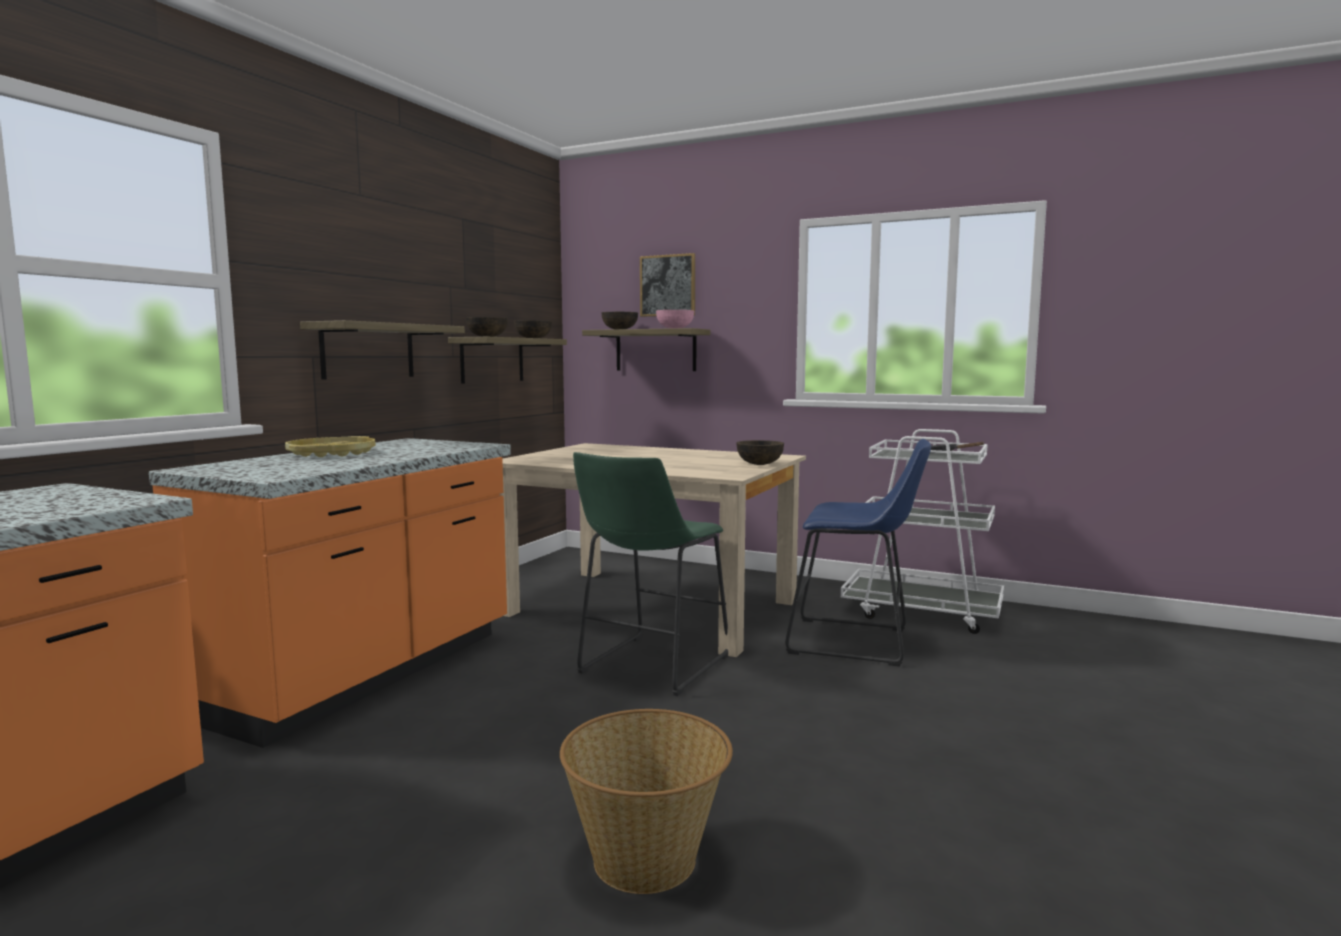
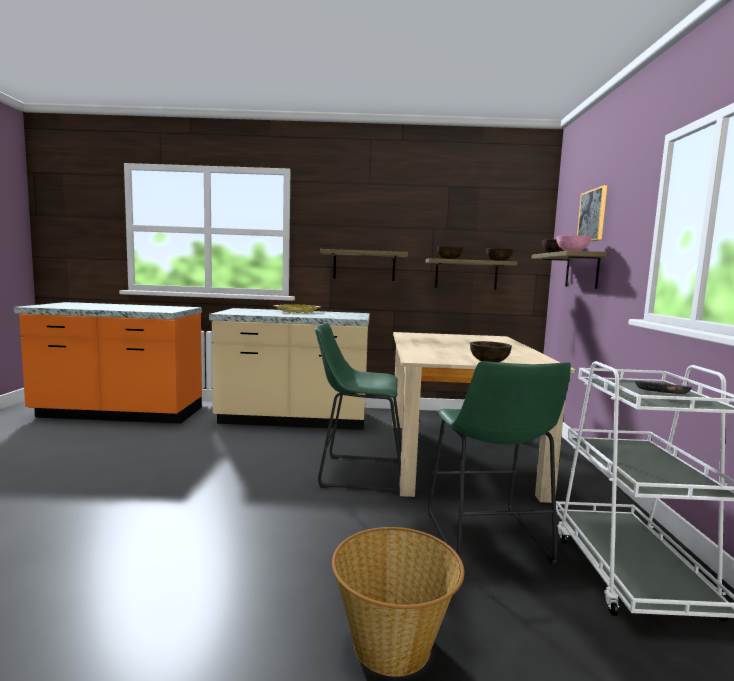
camera: 65 degrees right, 0 degrees up
orange counter [149,438,511,748] -> beige counter [209,308,370,430]
basket [560,709,733,894] -> basket moved to [332,527,464,677]
blue stool [785,439,931,667] -> green stool [428,361,571,566]

